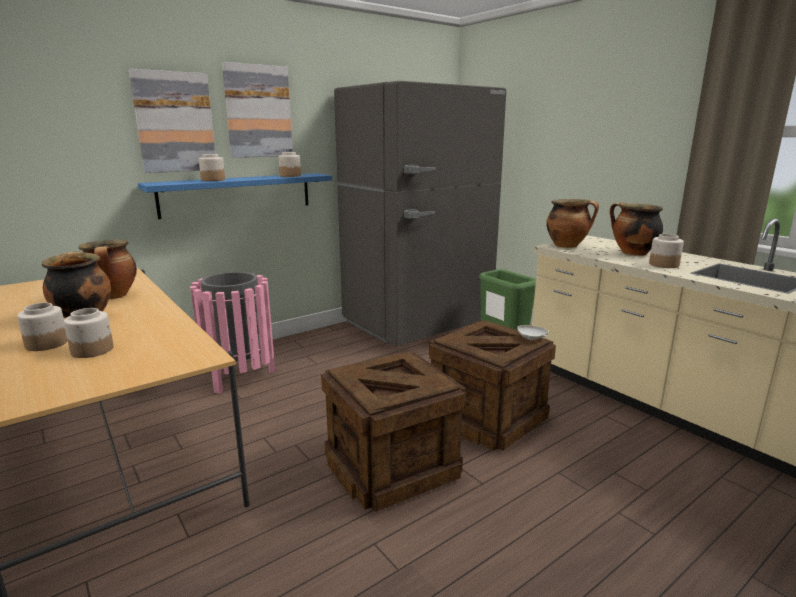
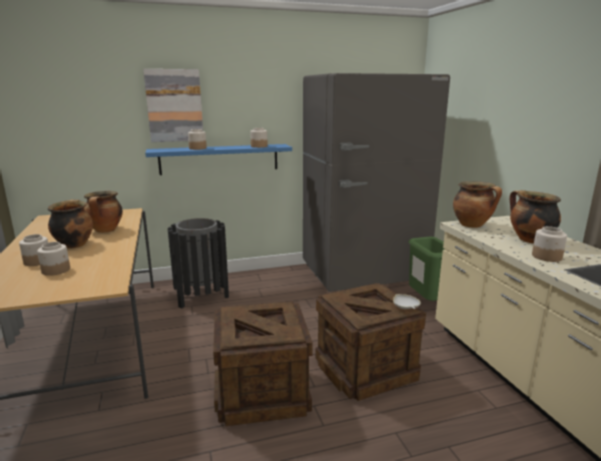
camera: 20 degrees right, 0 degrees up
pink trash can [190,272,275,394] -> black trash can [168,218,229,308]
picture [222,62,293,158] -> none

